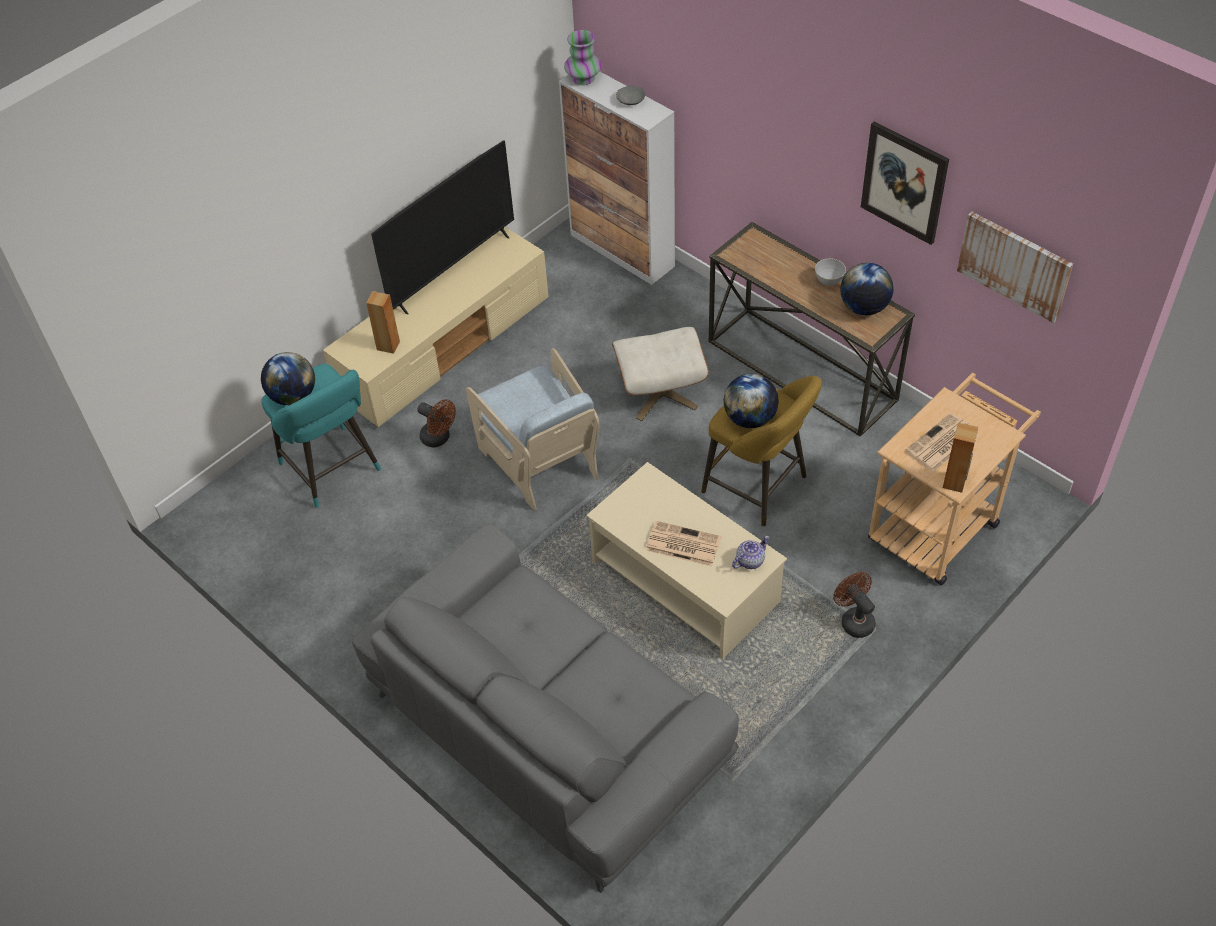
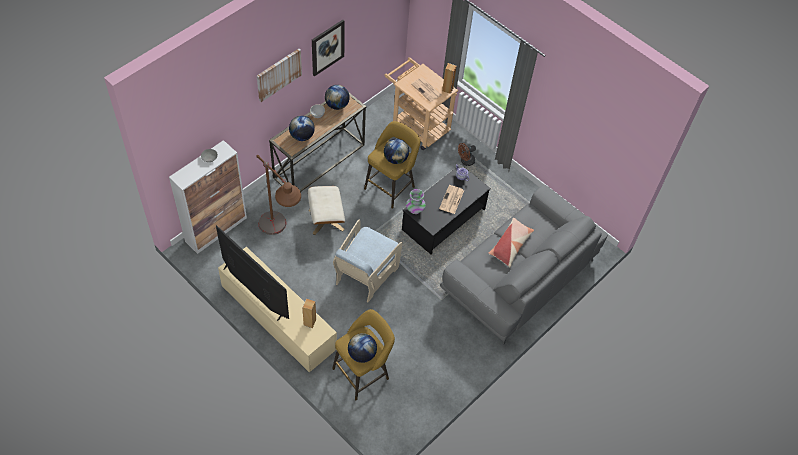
camera: 95 degrees left, 5 degrees up
turquoise stool [261,364,381,508] -> yellow stool [332,309,395,400]
brown fan [418,399,456,448] -> none
beige armchair [466,348,599,511] -> beige armchair turned 150 degrees clockwise [333,220,403,302]
vase [564,30,602,85] -> vase moved to [406,189,426,214]
beige coffee table [586,462,787,659] -> black coffee table [402,164,491,254]
picture [957,212,1073,323] -> picture moved to [257,48,302,102]
none -> brown floor lamp [256,155,301,235]
none -> globe [289,116,315,141]
none -> pillow [488,218,534,267]

